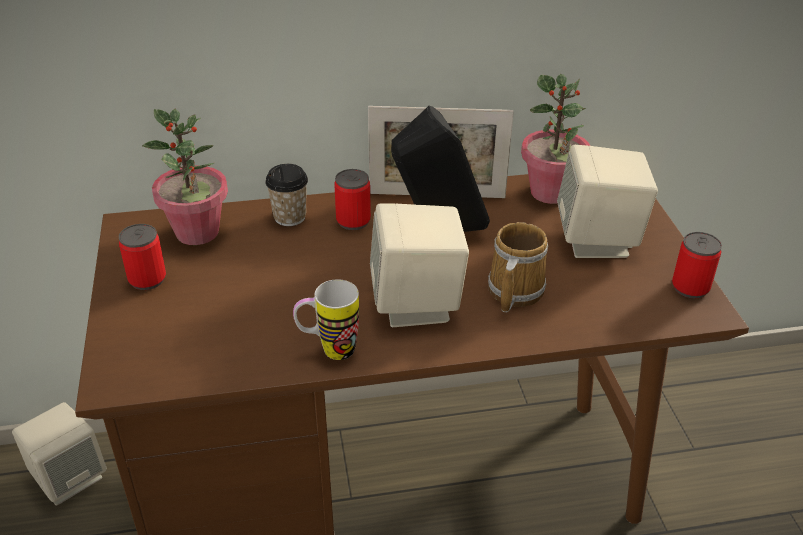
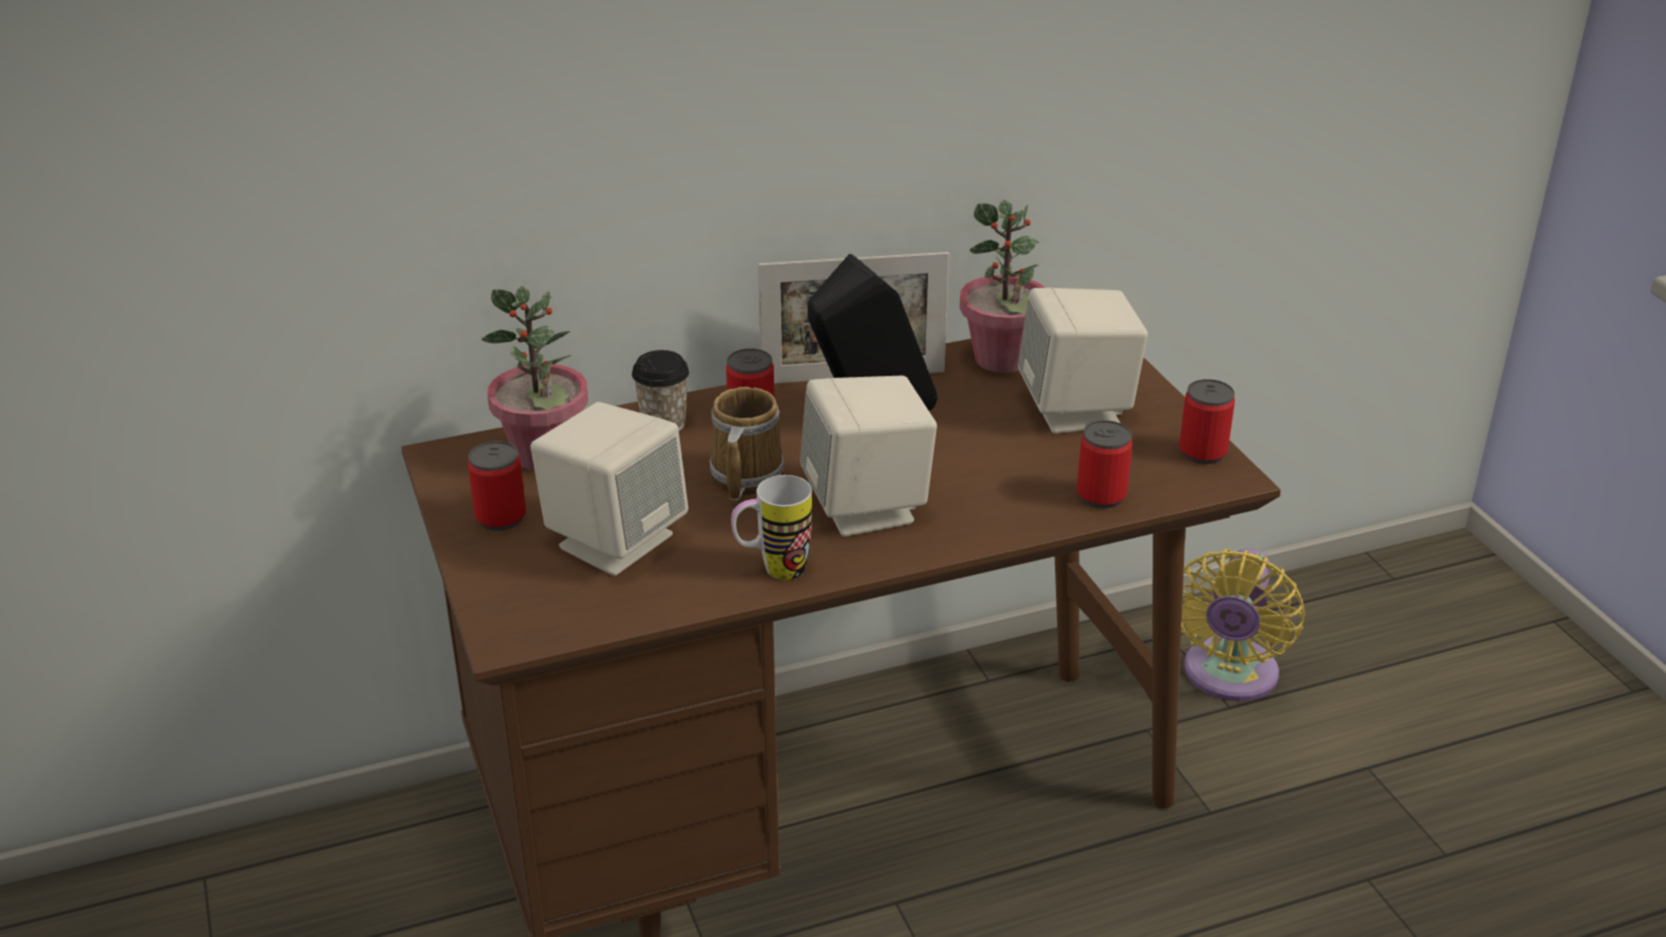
camera: 10 degrees left, 5 degrees down
beige speaker [12,402,107,506] -> beige speaker moved to [531,402,688,576]
mug [488,222,548,312] -> mug moved to [709,387,785,501]
none -> can [1077,420,1133,508]
none -> yellow fan [1181,548,1305,701]

